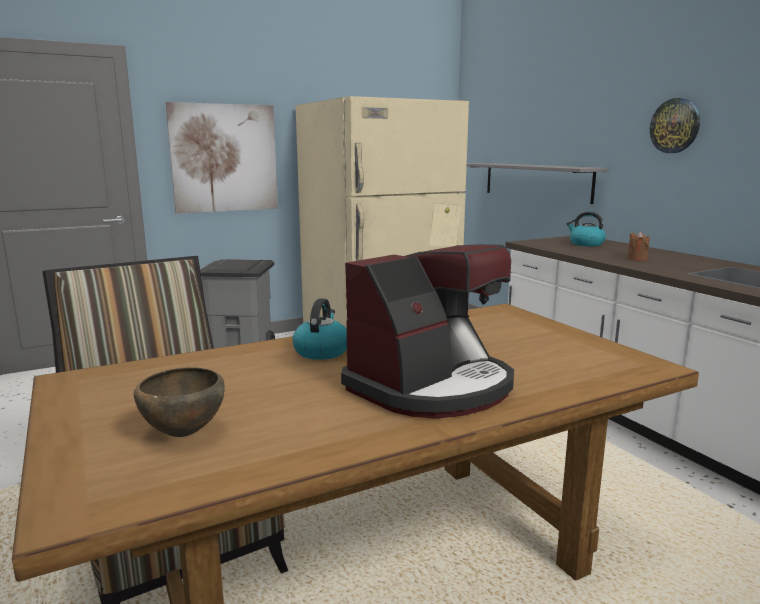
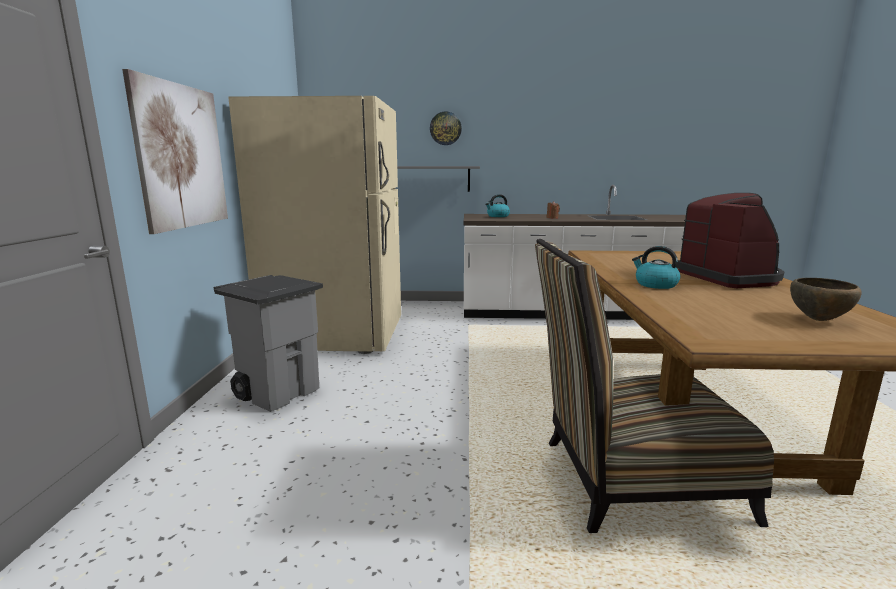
camera: 60 degrees left, 0 degrees up
wall clock [650,98,700,153] -> wall clock moved to [430,112,462,145]

